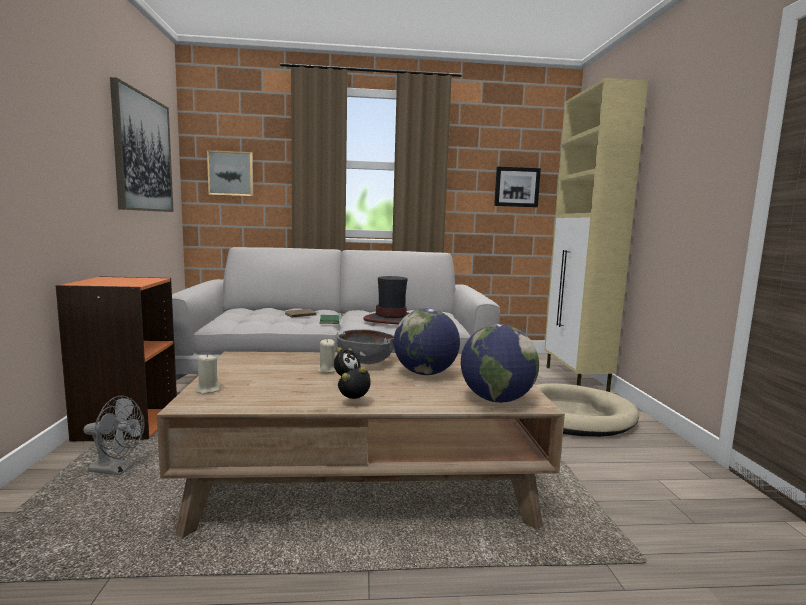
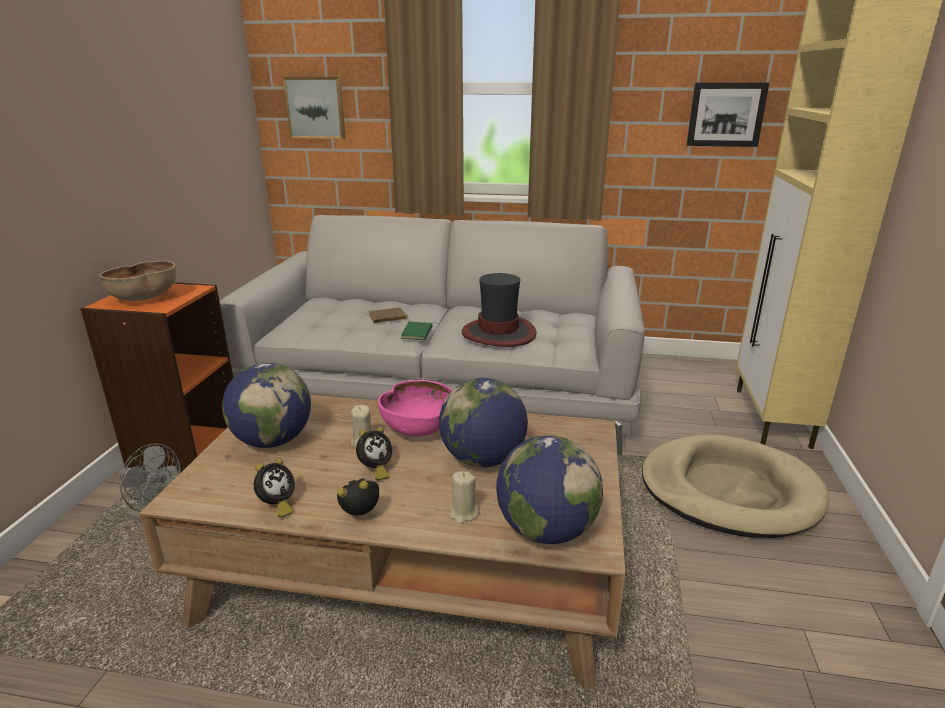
camera: 15 degrees right, 15 degrees up
picture [110,77,173,212] -> none
beige candle [196,354,221,395] -> beige candle moved to [450,471,480,524]
grey bowl [337,329,394,364] -> pink bowl [378,380,452,437]
none -> brown bowl [99,261,177,301]
none -> globe [222,363,311,448]
none -> alarm clock [254,459,295,518]

